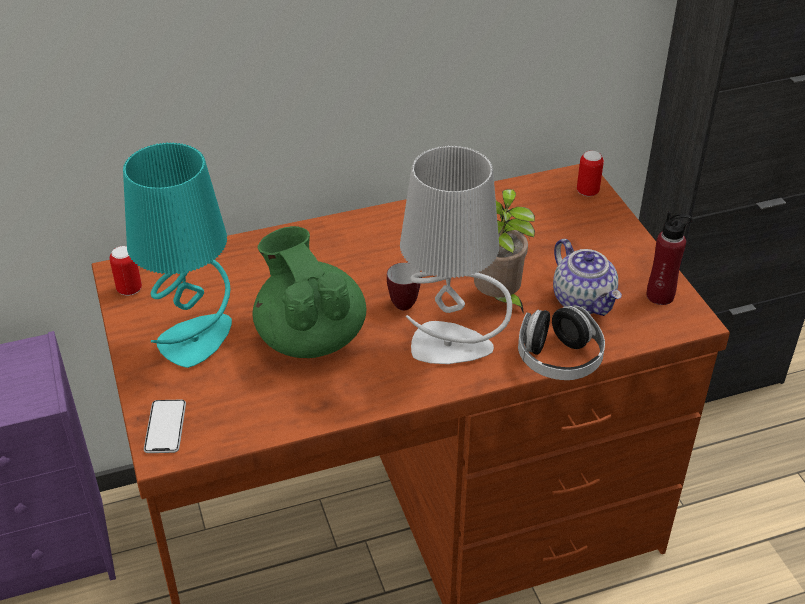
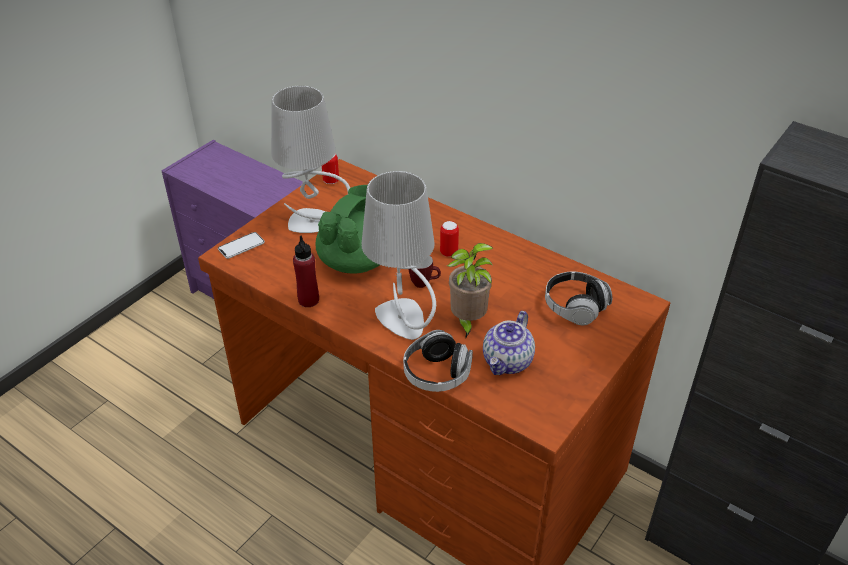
camera: 55 degrees right, 0 degrees up
turquoise table lamp [123,142,232,368] -> grey table lamp [271,85,350,233]
can [577,151,604,196] -> can moved to [440,221,459,257]
red bottle [646,211,692,305] -> red bottle moved to [293,236,319,307]
none -> headphones [545,272,612,325]

